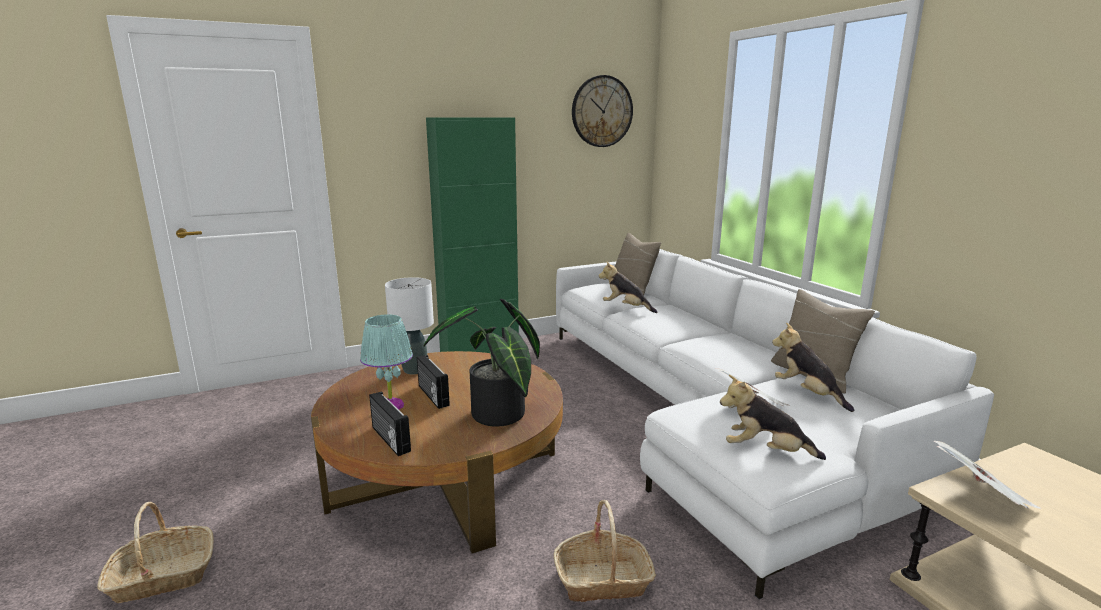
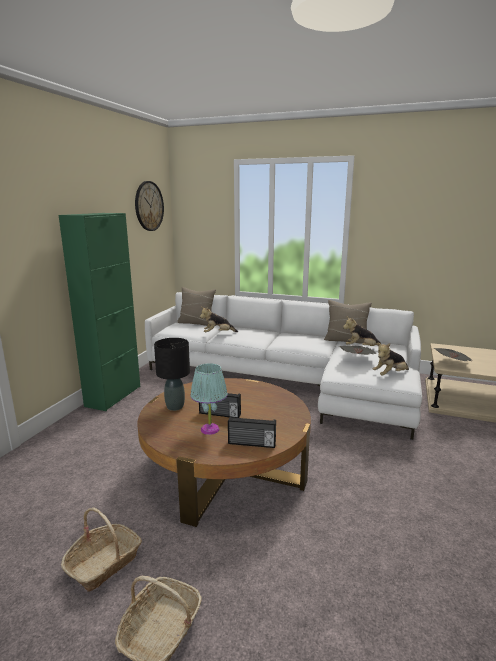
camera: 45 degrees left, 0 degrees up
white table lamp [385,277,434,375] -> black table lamp [154,338,190,411]
potted plant [424,299,540,427] -> none
basket [554,500,656,602] -> basket moved to [61,507,142,592]

